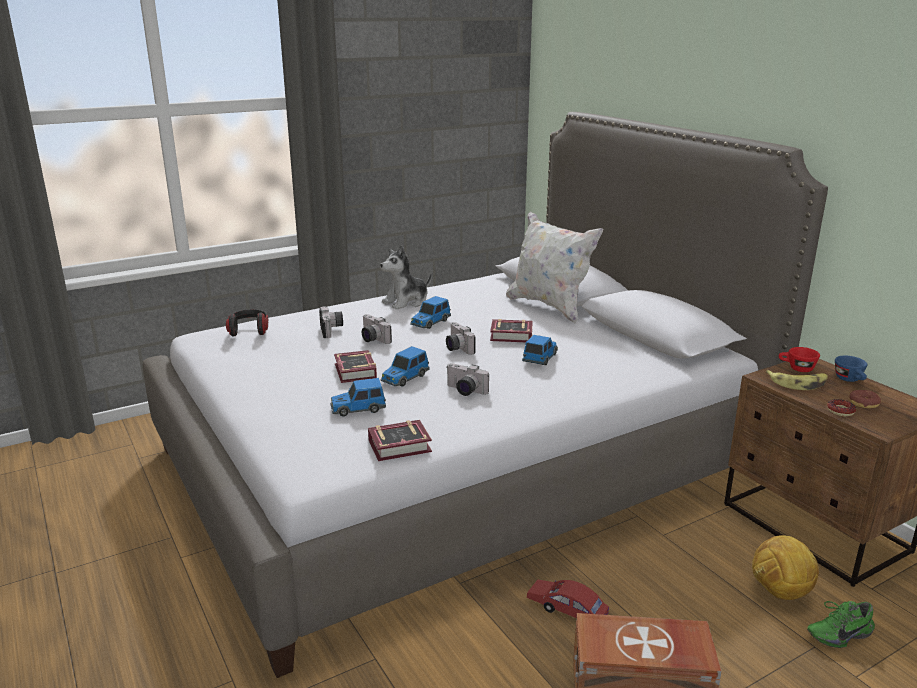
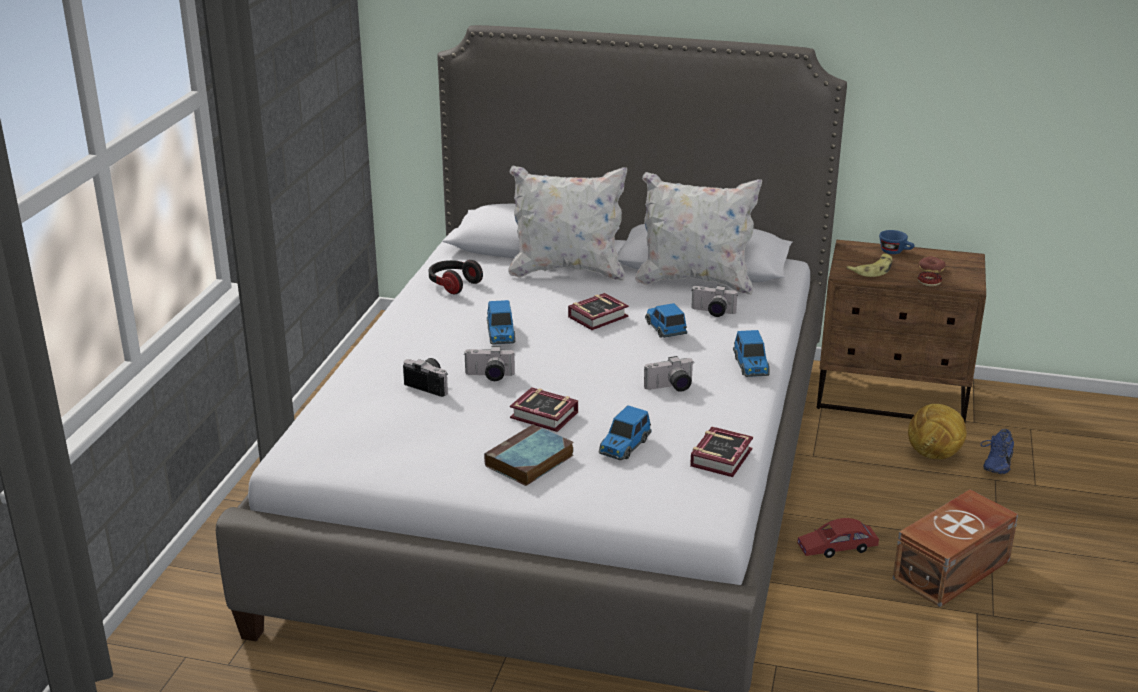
camera: 45 degrees left, 5 degrees up
headphones [226,309,268,336] -> headphones moved to [429,260,483,294]
plush toy [380,245,432,310] -> none
toy car [381,346,430,386] -> toy car moved to [733,330,770,377]
camera [446,322,476,355] -> camera moved to [691,285,737,317]
red cup [779,347,820,372] -> none
green shoe [807,601,875,648] -> blue shoe [980,429,1014,474]
none -> book [484,424,574,486]
none -> white pillow [635,172,762,295]

